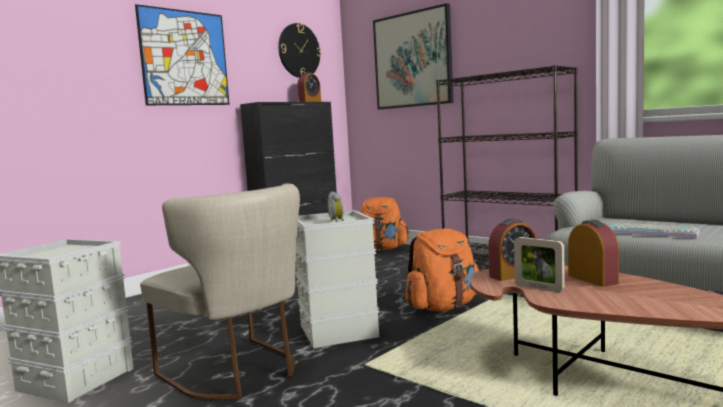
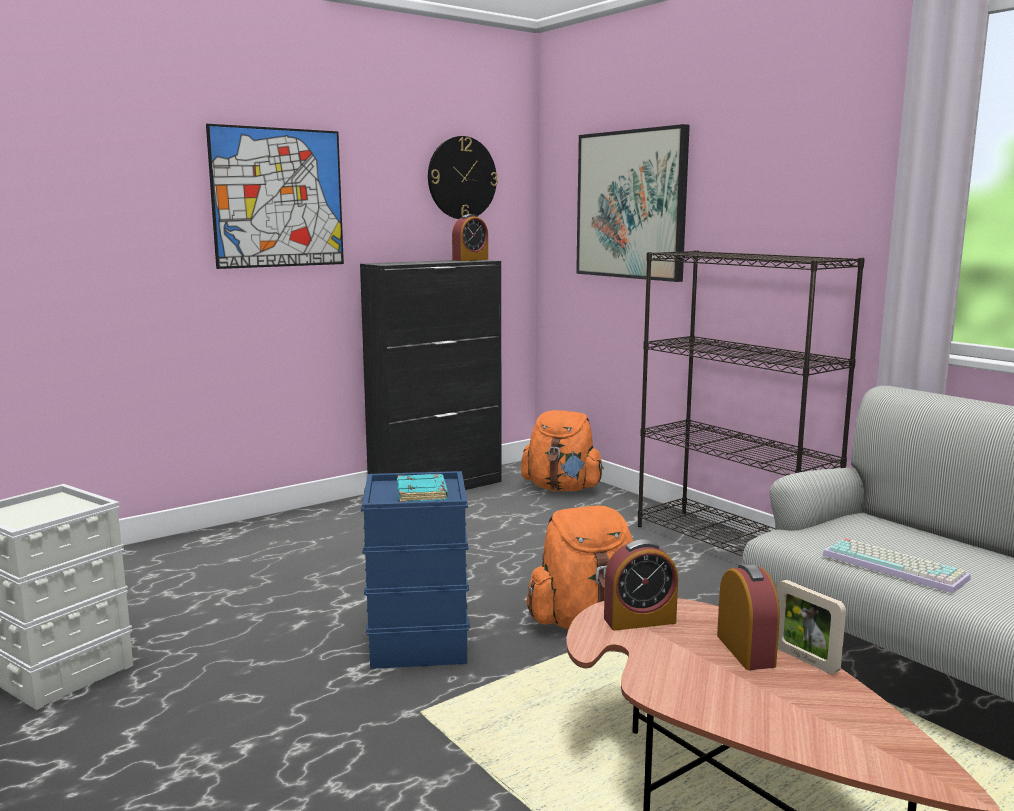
camera: 10 degrees right, 5 degrees up
beige chair [140,183,300,400] -> none
grey storage box [296,210,379,348] -> blue storage box [361,471,470,669]
alarm clock [327,192,344,222] -> turquoise book [397,474,448,502]
picture frame [514,237,565,292] -> picture frame moved to [776,580,846,674]

